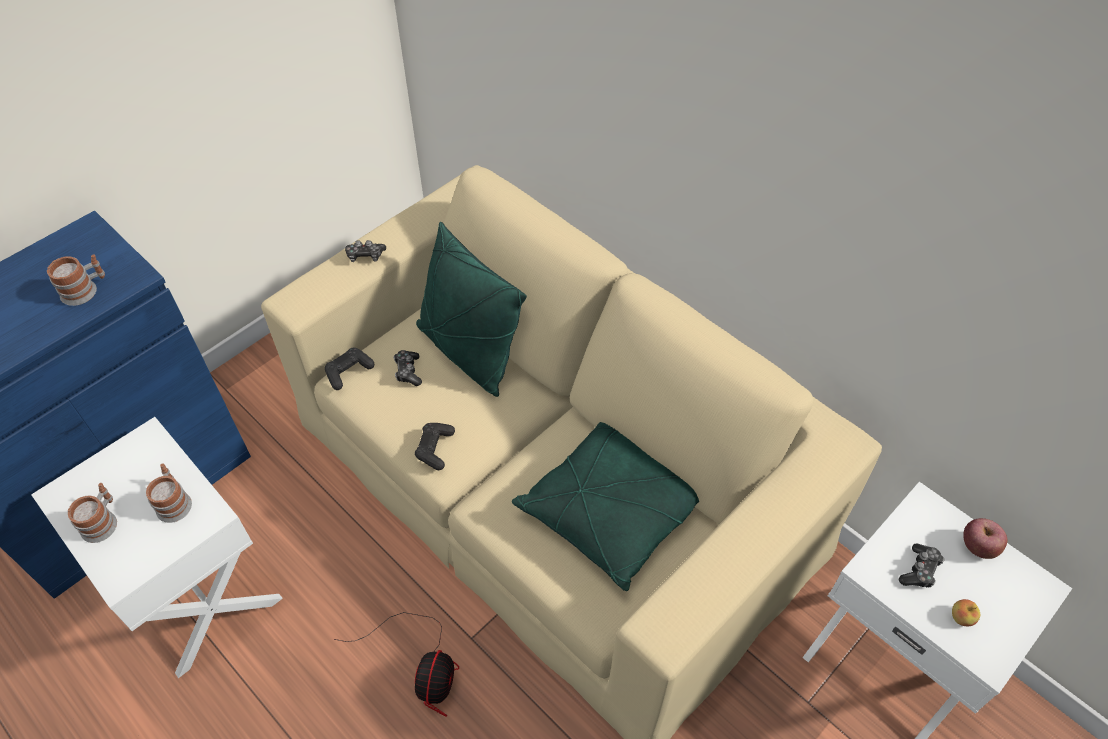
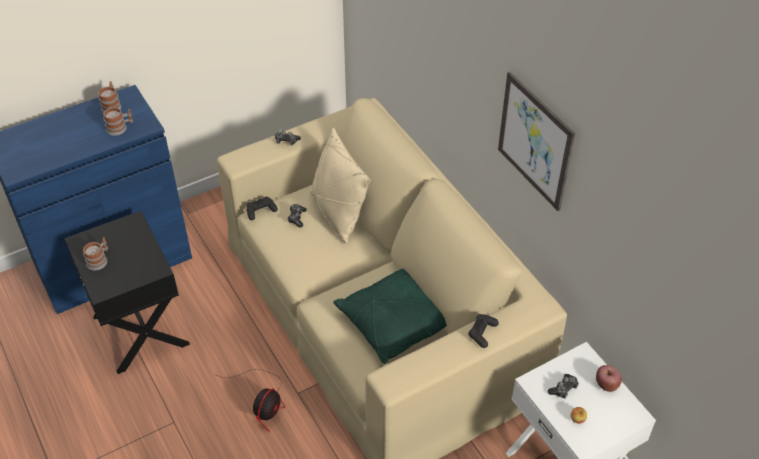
camera: 15 degrees right, 5 degrees down
white side table [31,417,283,678] -> black side table [64,211,190,374]
mug [146,463,192,523] -> mug moved to [98,81,121,113]
black game controller [415,423,455,470] -> black game controller moved to [469,314,499,348]
green pillow [416,222,527,397] -> beige pillow [310,128,371,244]
none -> picture [498,72,575,211]

